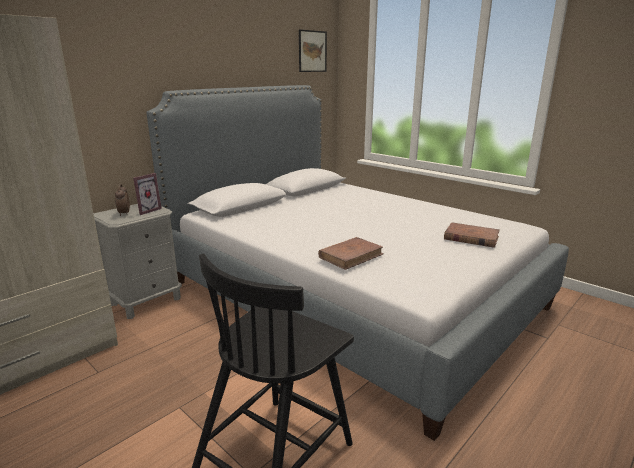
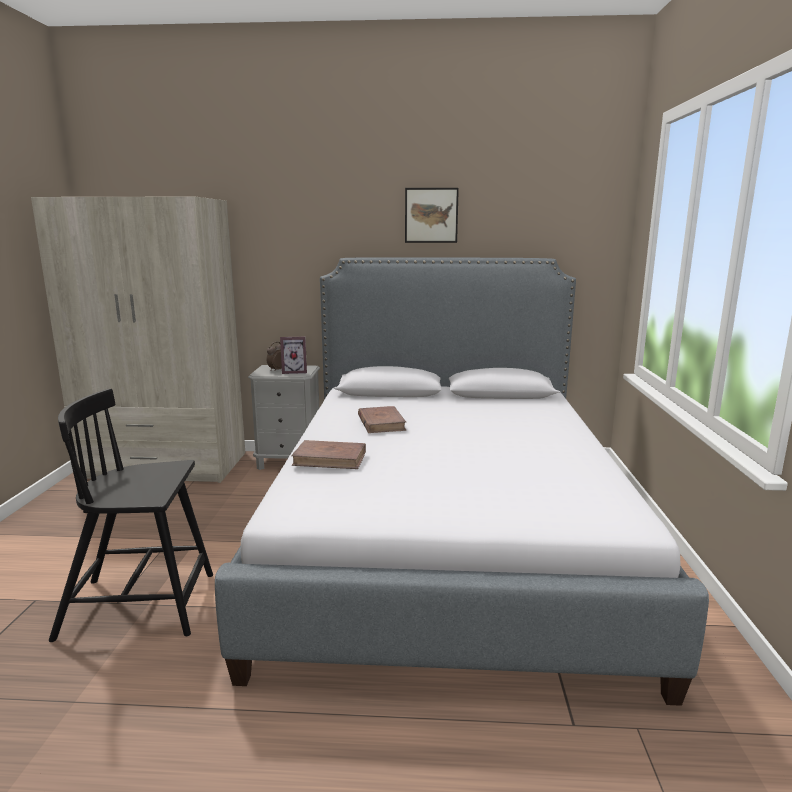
camera: 50 degrees right, 5 degrees down
picture [299,29,327,72] -> picture moved to [405,188,459,243]
brown book [444,222,500,248] -> brown book moved to [358,406,406,433]

